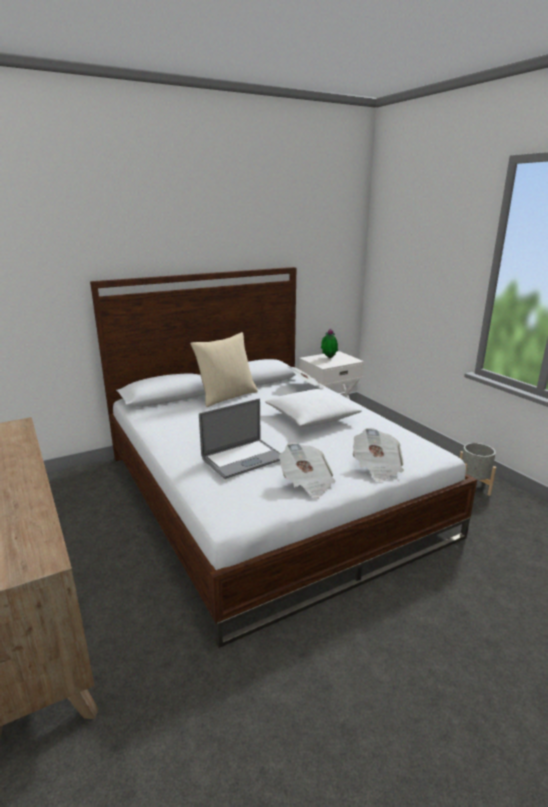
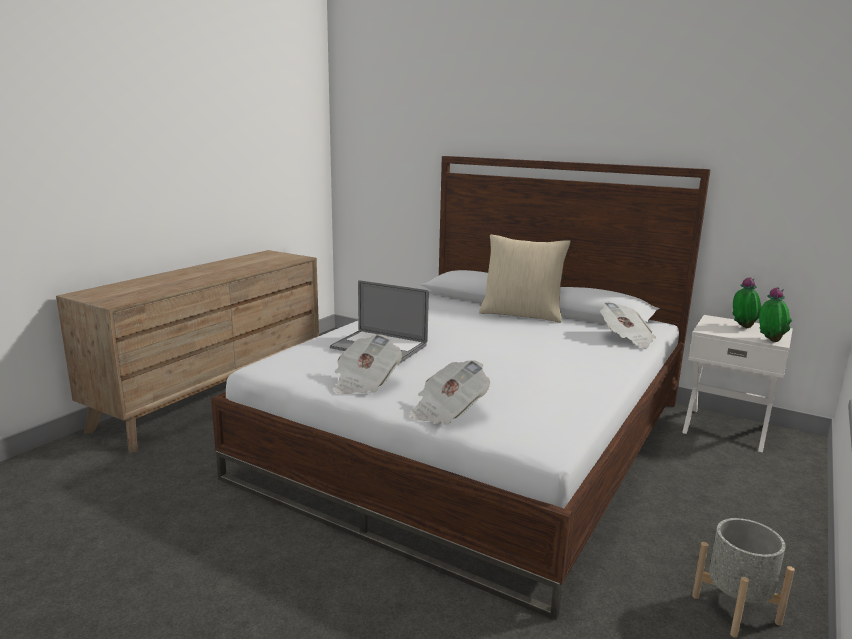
camera: 60 degrees right, 5 degrees down
white pillow [265,389,361,427] -> none
none -> potted plant [759,287,792,342]

